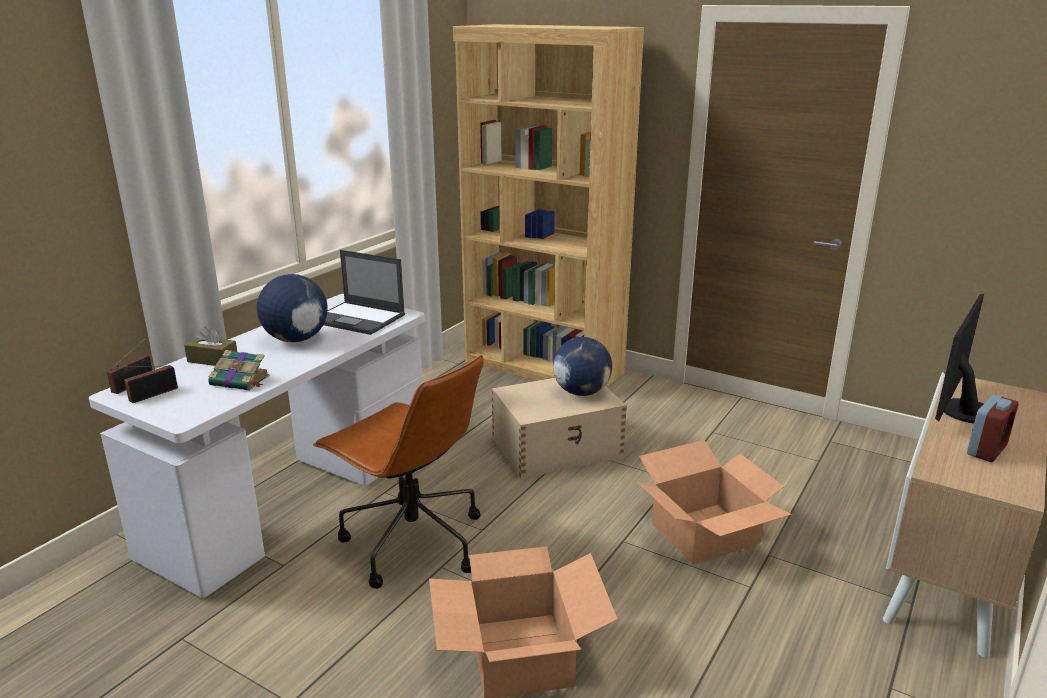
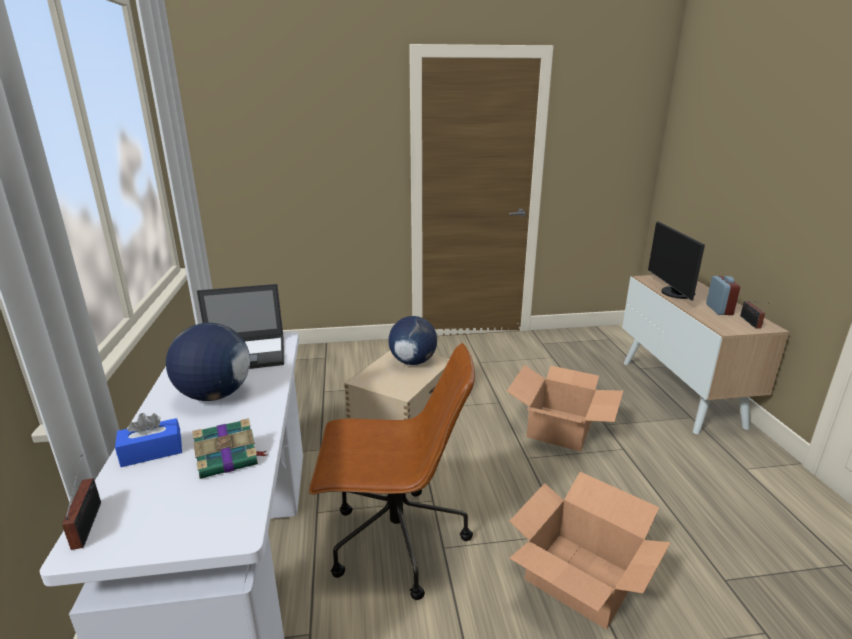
camera: 40 degrees left, 0 degrees up
radio [117,365,178,403] -> radio moved to [740,301,765,329]
brown tissue box [184,326,237,366] -> blue tissue box [115,413,182,467]
brown bookcase [453,24,644,387] -> none

